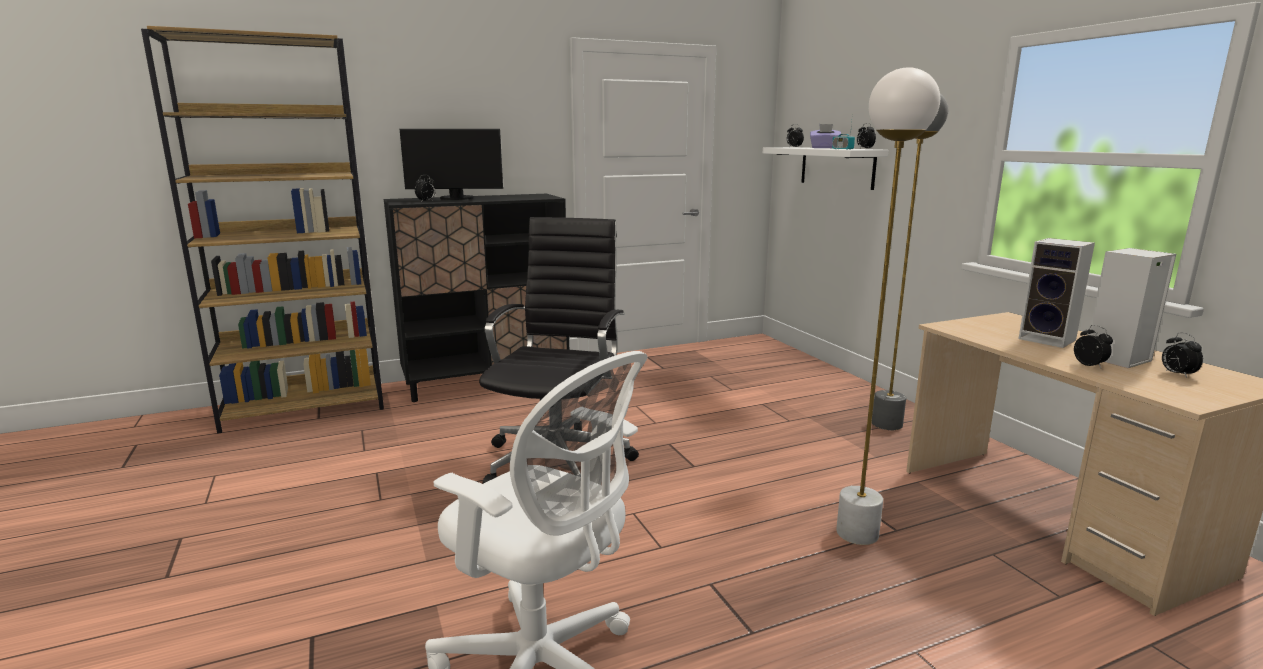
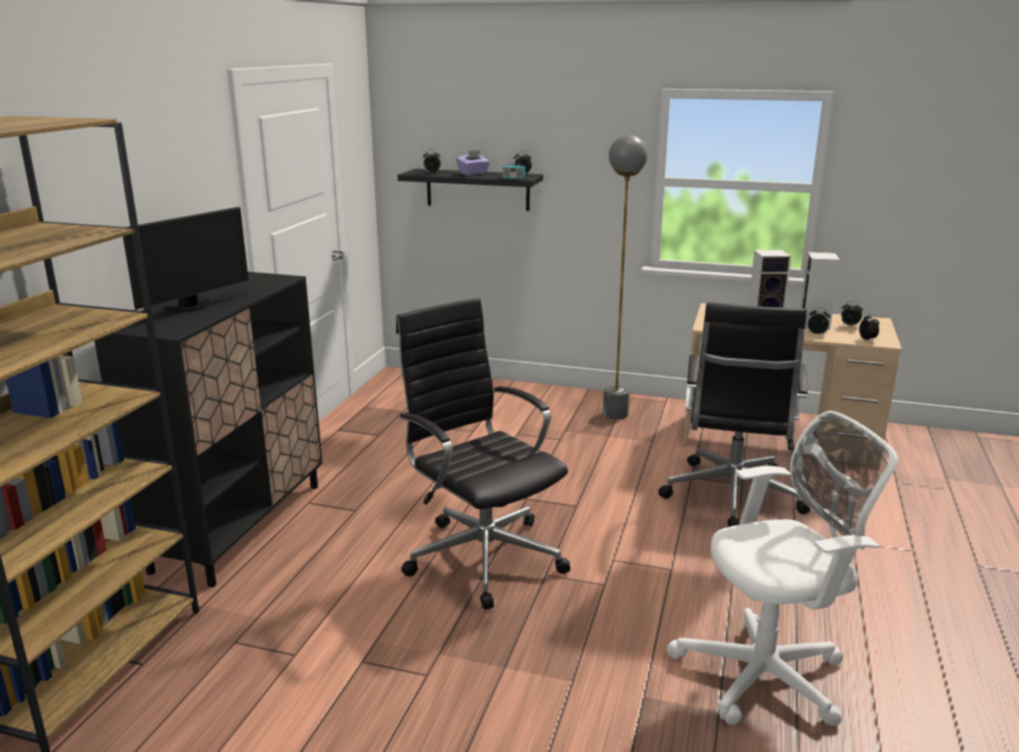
camera: 50 degrees left, 5 degrees up
alarm clock [415,175,436,201] -> alarm clock moved to [859,313,879,342]
white shelf [763,147,888,190] -> black shelf [398,169,543,211]
white floor lamp [836,68,940,545] -> black office chair [658,302,810,527]

